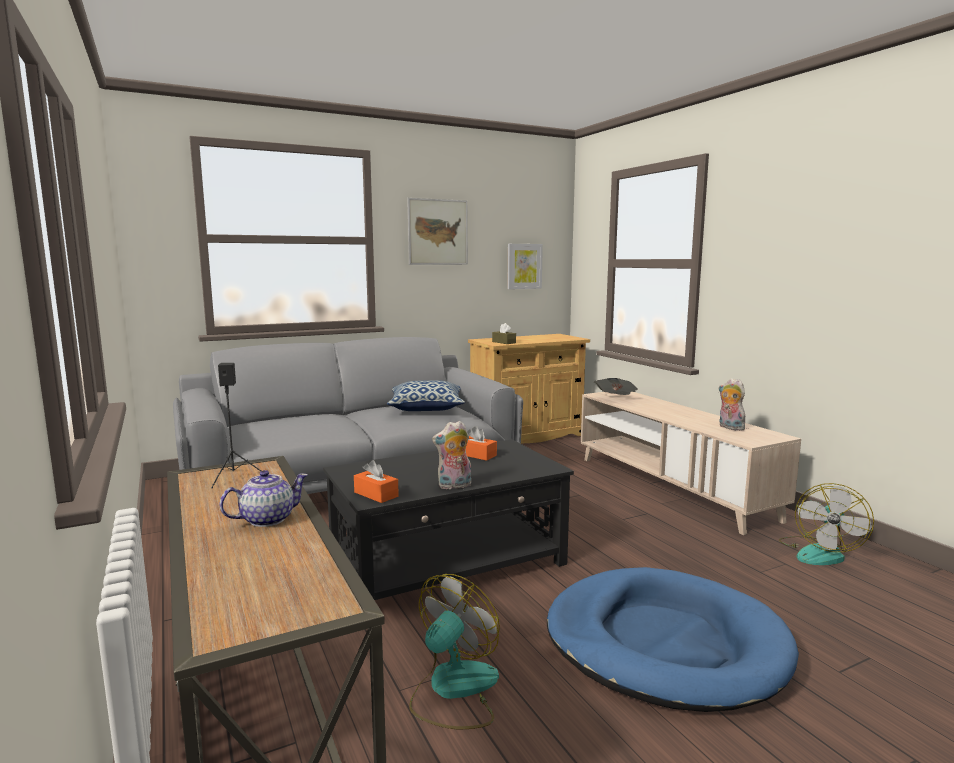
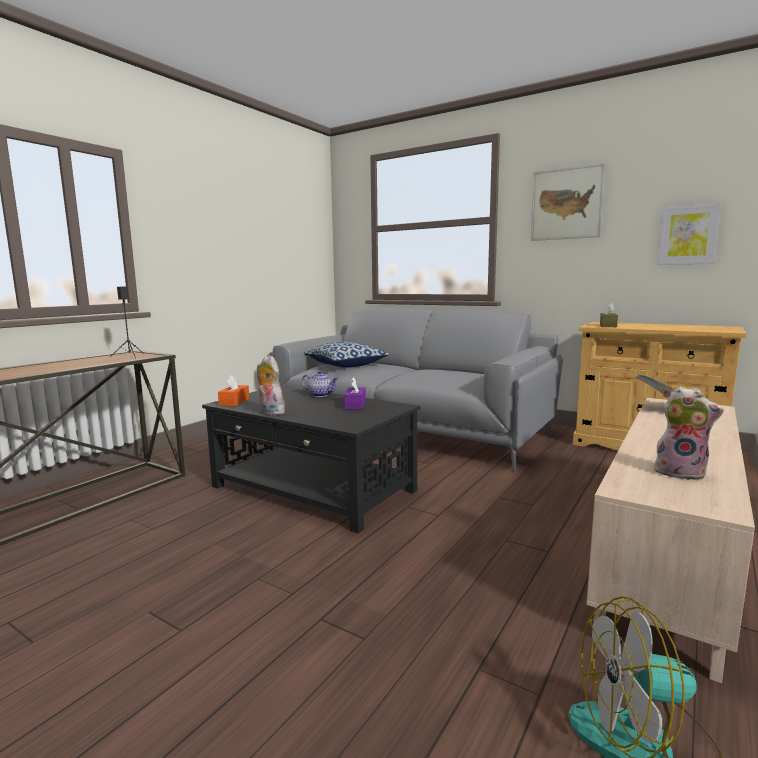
camera: 60 degrees right, 0 degrees up
teapot [219,470,308,527] -> teapot moved to [302,371,339,397]
pillow [387,380,465,411] -> pillow moved to [304,341,389,368]
fan [409,574,500,729] -> none
orange tissue box [466,426,497,461] -> purple tissue box [344,377,366,409]
blue dog bed [547,567,799,712] -> none
plush toy [719,378,746,431] -> plush toy turned 90 degrees clockwise [653,386,724,480]

